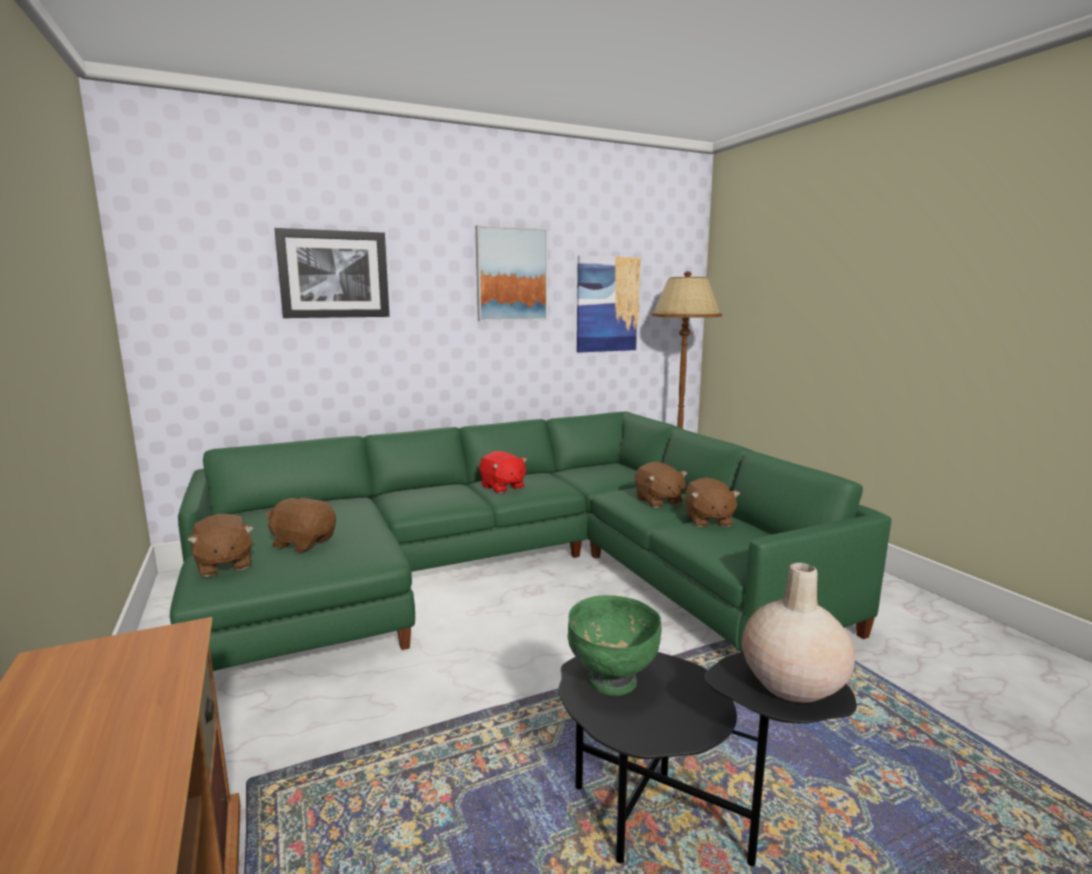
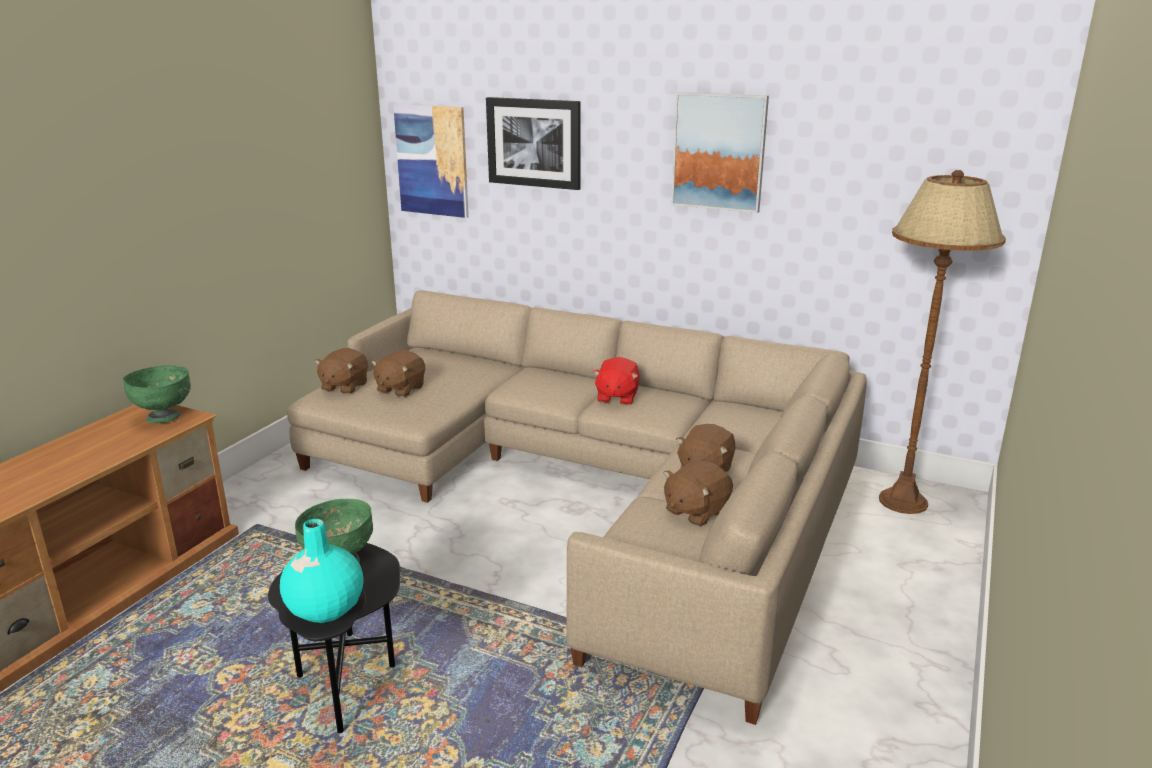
camera: 50 degrees right, 10 degrees up
green sofa [170,411,891,671] -> beige sofa [287,290,867,725]
brown plush toy [265,496,336,553] -> brown plush toy turned 135 degrees counterclockwise [371,350,425,397]
picture [577,255,641,353] -> picture moved to [393,104,469,218]
beige vase [742,563,855,703] -> turquoise vase [280,519,363,623]
none -> green bowl [123,365,191,423]

